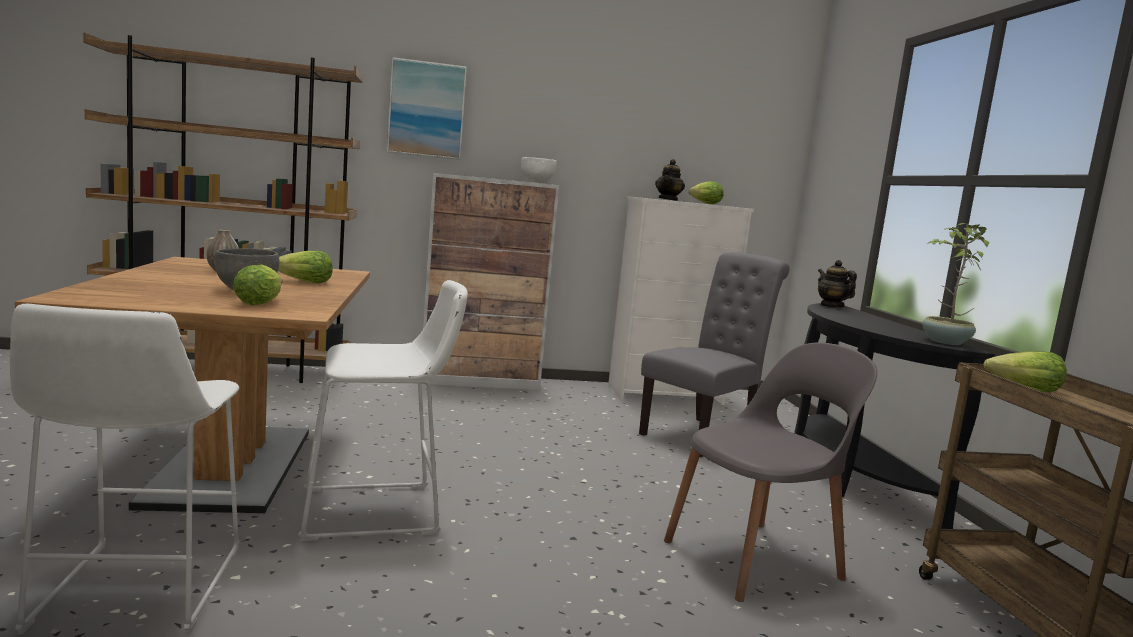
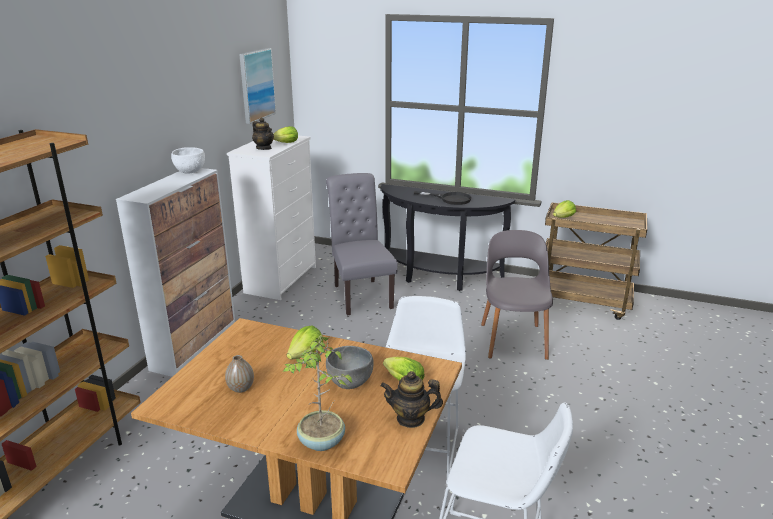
camera: 60 degrees left, 15 degrees up
picture [387,57,467,160] -> picture moved to [239,48,276,124]
teapot [818,260,857,308] -> teapot moved to [381,371,443,428]
potted plant [922,223,989,345] -> potted plant moved to [283,334,353,451]
none -> black frying pan [414,191,472,205]

